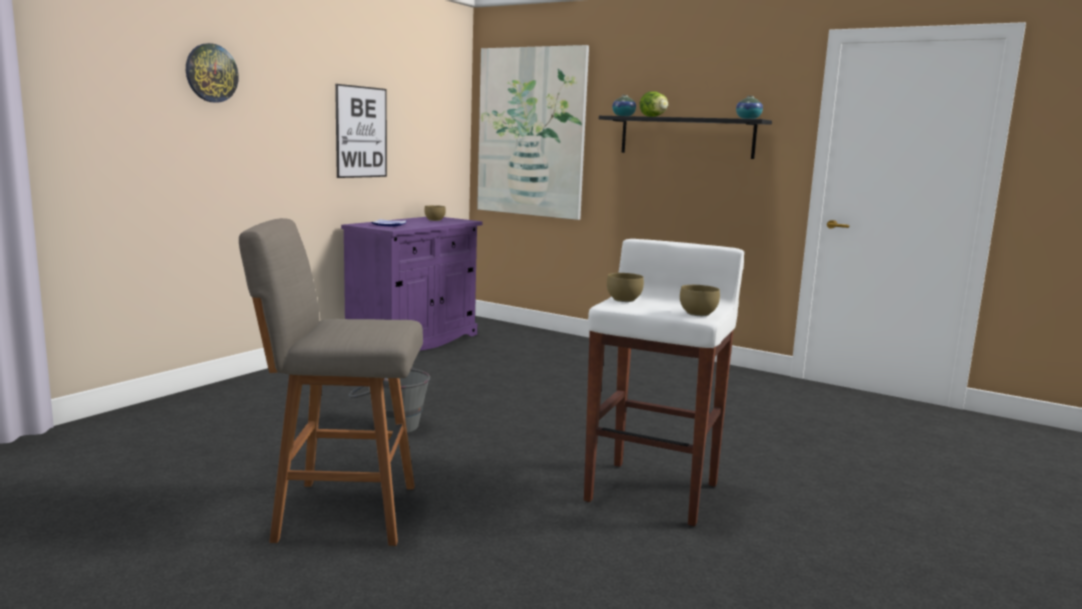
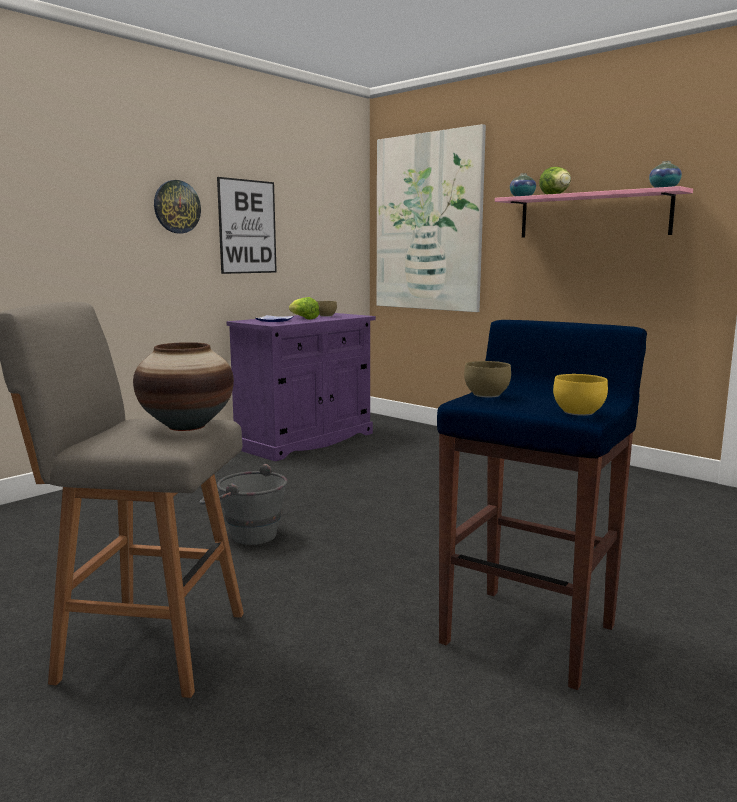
camera: 10 degrees right, 0 degrees up
wall clock [186,43,239,103] -> wall clock moved to [154,180,201,233]
white stool [584,239,744,526] -> blue stool [437,320,647,690]
black shelf [599,116,772,159] -> pink shelf [495,186,693,238]
brown bowl [680,285,720,316] -> yellow bowl [553,374,608,416]
none -> vase [133,342,234,431]
none -> lettuce [289,297,320,319]

